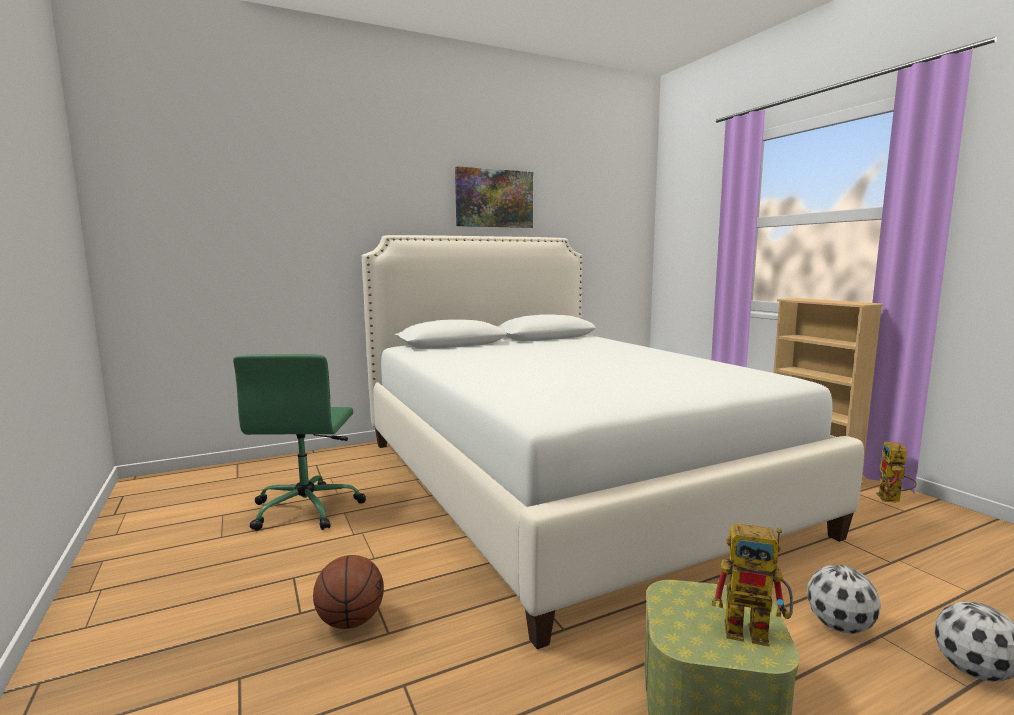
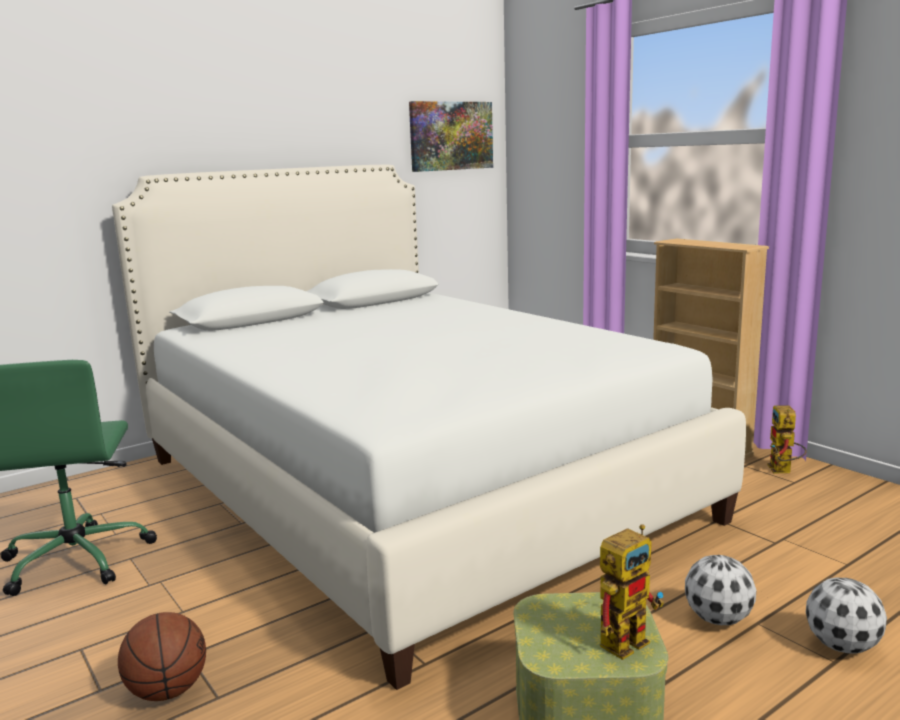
camera: 10 degrees left, 5 degrees up
picture [455,166,533,228] -> picture moved to [409,101,493,172]
toy robot [712,523,793,646] -> toy robot turned 45 degrees counterclockwise [600,524,664,660]

